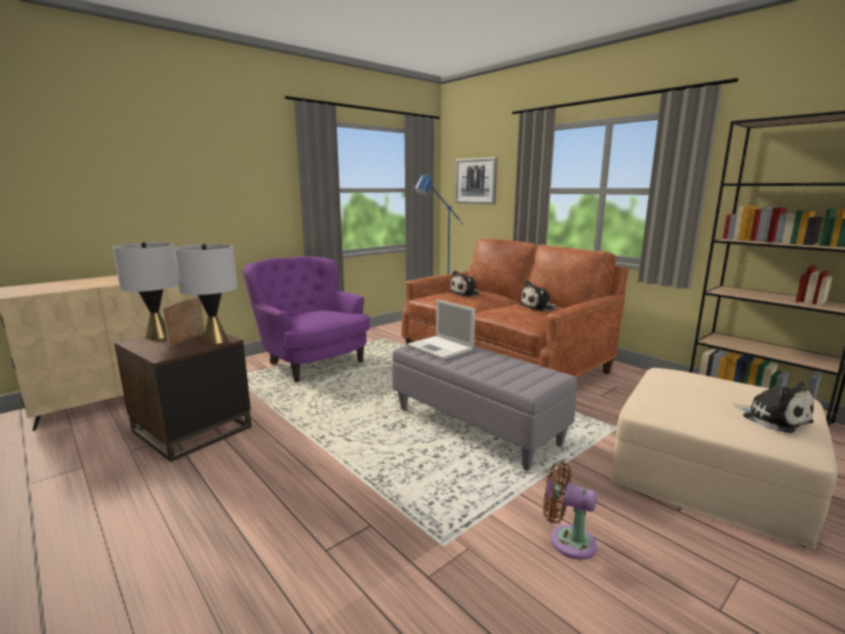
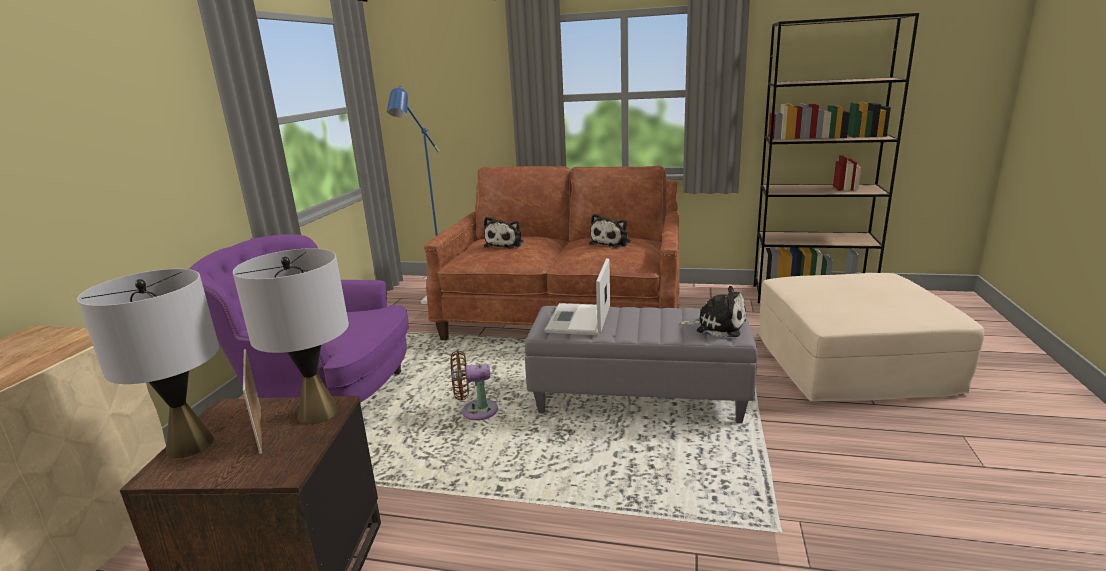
camera: 35 degrees left, 5 degrees up
laptop [407,299,475,360] -> laptop turned 90 degrees clockwise [545,258,610,335]
picture [455,157,497,204] -> none
brown fan [543,461,597,560] -> brown fan moved to [451,350,498,420]
plush toy [732,382,814,433] -> plush toy moved to [679,286,746,338]

